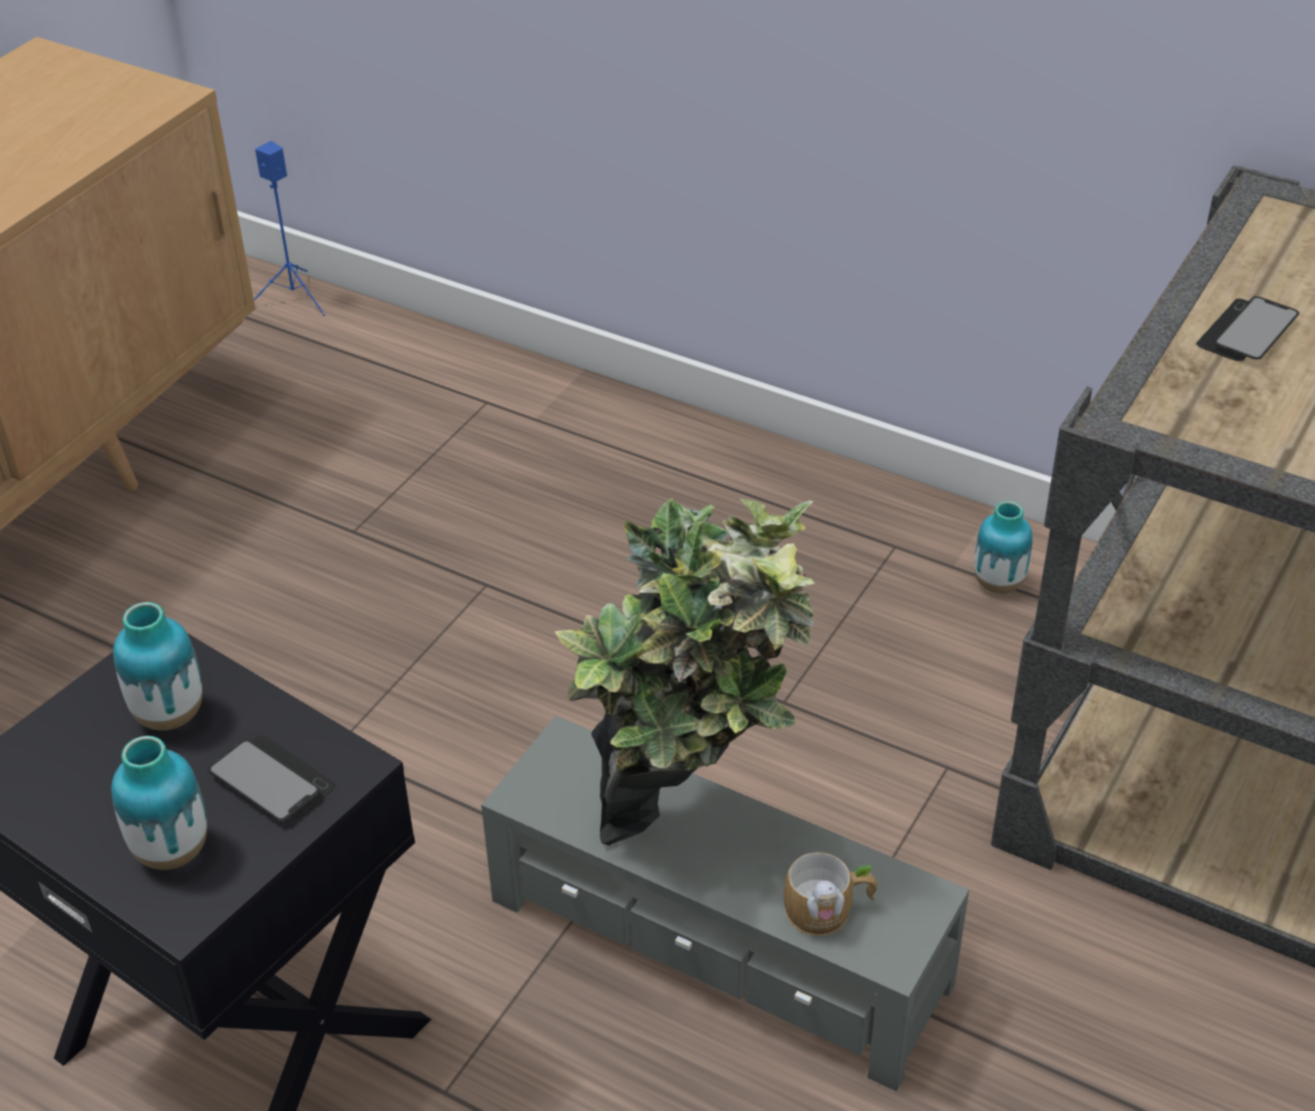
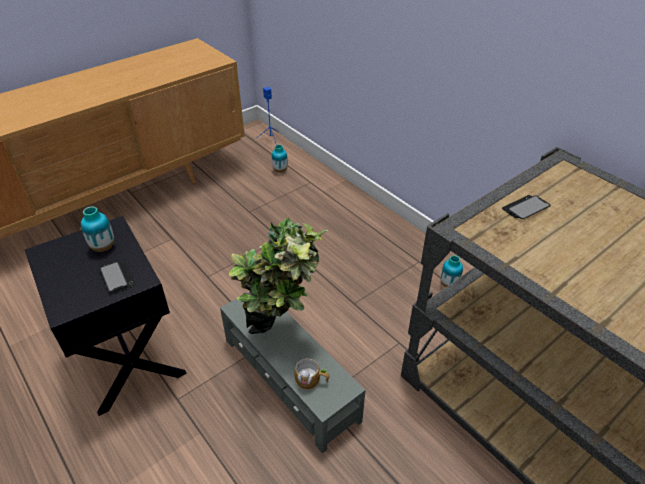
camera: 20 degrees right, 0 degrees up
vase [111,736,207,870] -> vase moved to [272,145,288,173]

